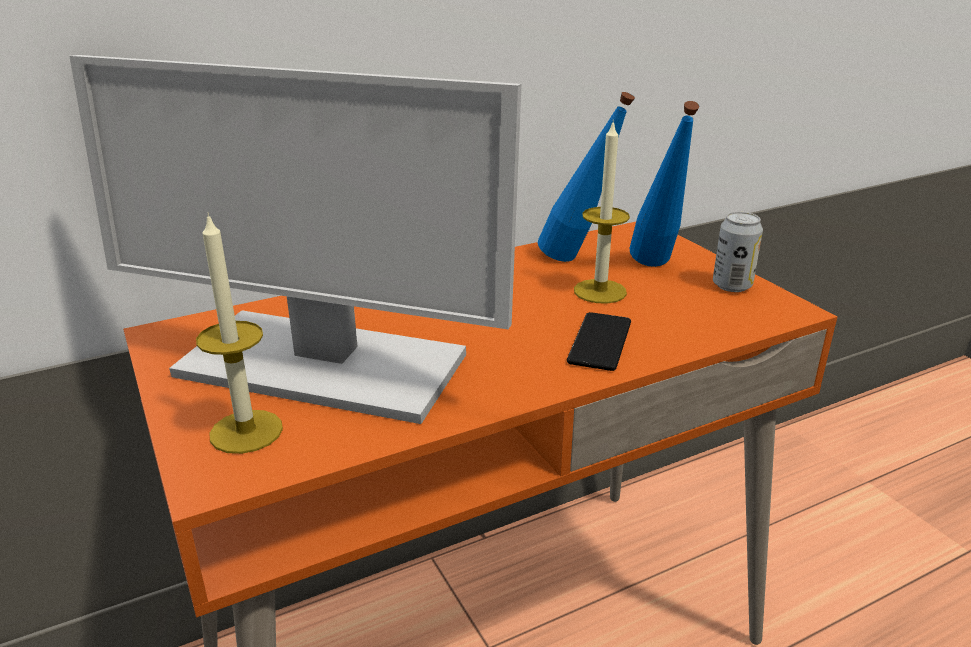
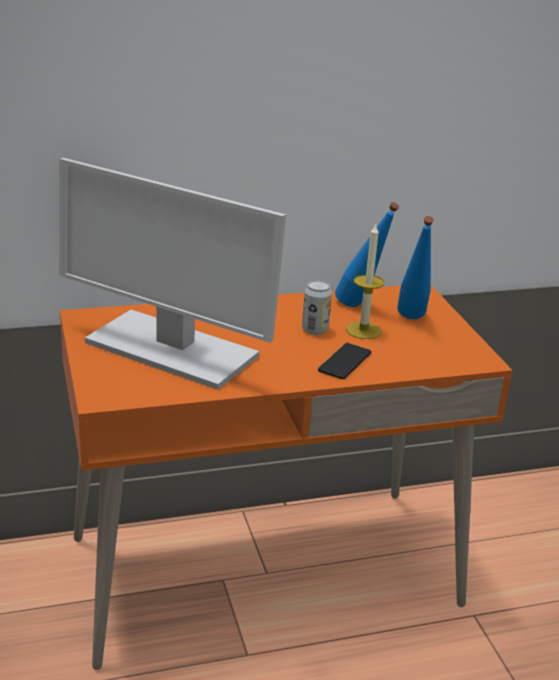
camera: 10 degrees right, 0 degrees up
candle [196,212,283,454] -> none
can [713,212,763,292] -> can moved to [302,280,332,335]

